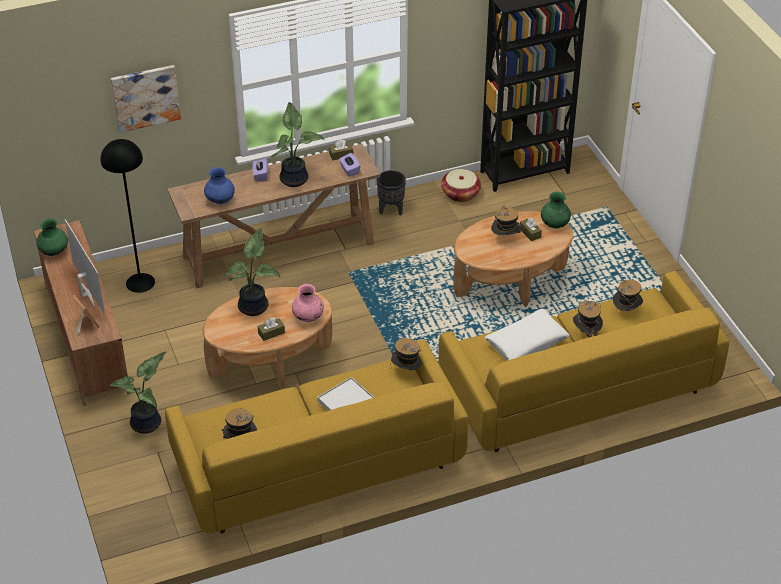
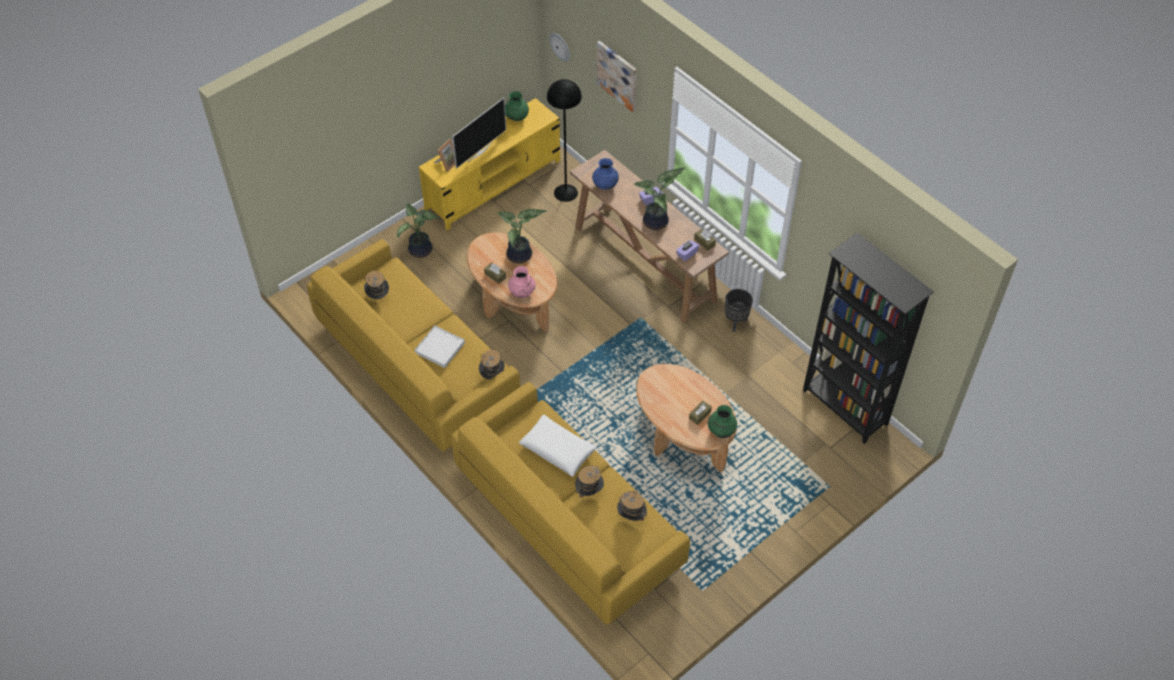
camera: 70 degrees right, 10 degrees up
brown tv stand [34,220,131,406] -> yellow tv stand [419,98,560,231]
basket [441,169,481,202] -> none
hat [491,205,522,235] -> none
none -> wall clock [549,33,570,62]

